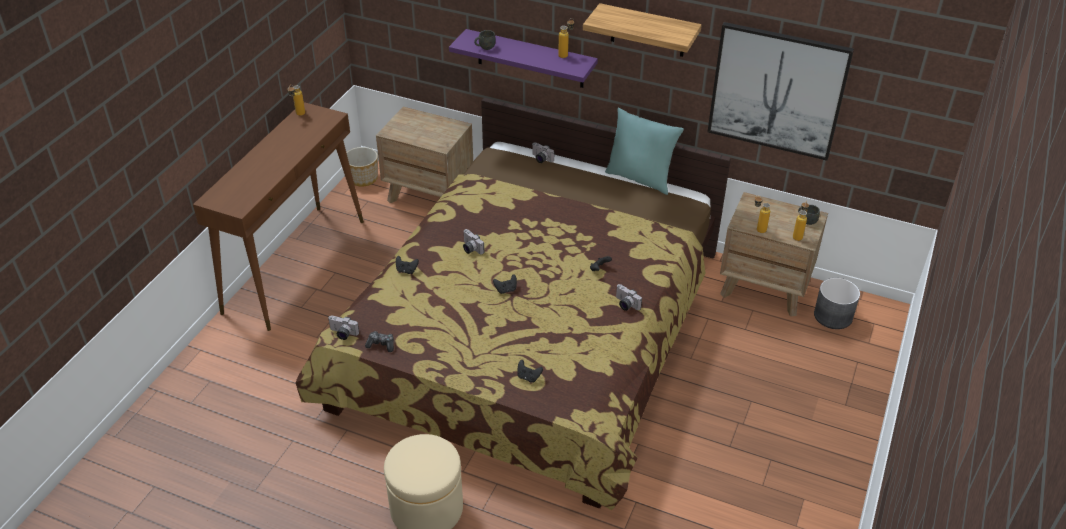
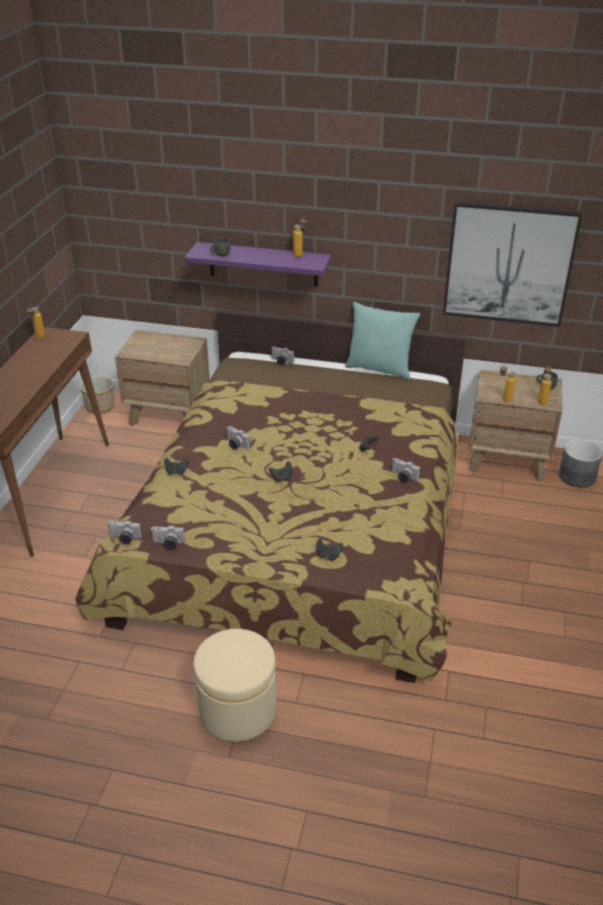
camera: 10 degrees left, 5 degrees down
game controller [365,331,394,352] -> camera [151,525,185,549]
shelf [583,3,702,57] -> none

